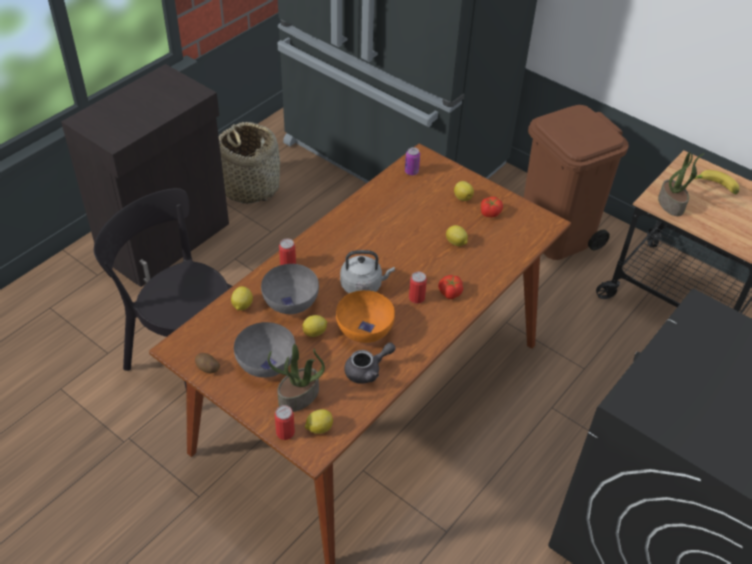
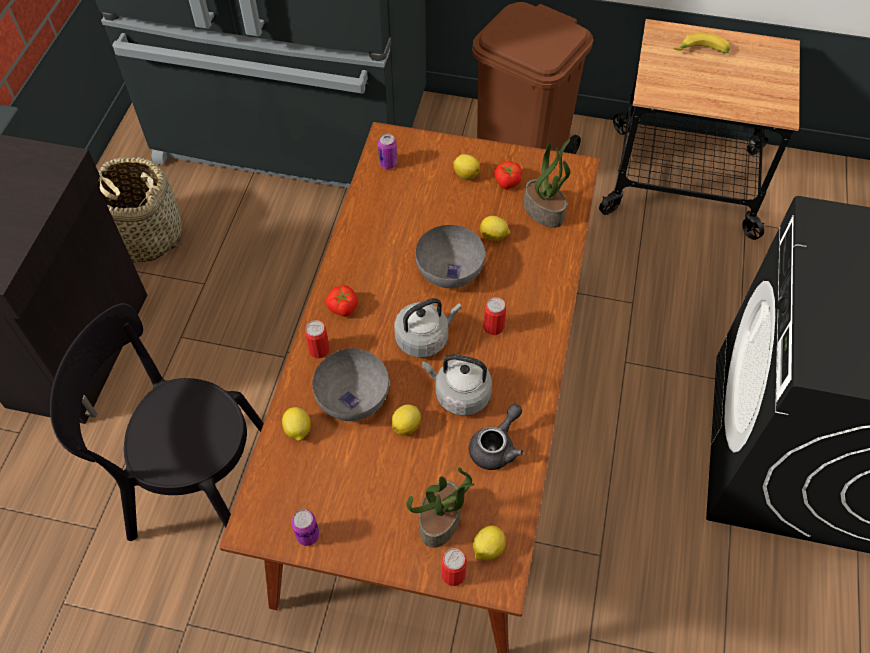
camera: 25 degrees left, 10 degrees up
potato [195,353,220,373] -> can [291,510,319,546]
grey bowl [234,322,295,377] -> grey bowl moved to [415,225,485,288]
orange bowl [336,290,395,343] -> grey kettle [422,354,492,416]
tomato [438,275,463,299] -> tomato moved to [326,285,358,317]
potted plant [658,152,705,216] -> potted plant moved to [524,139,571,228]

